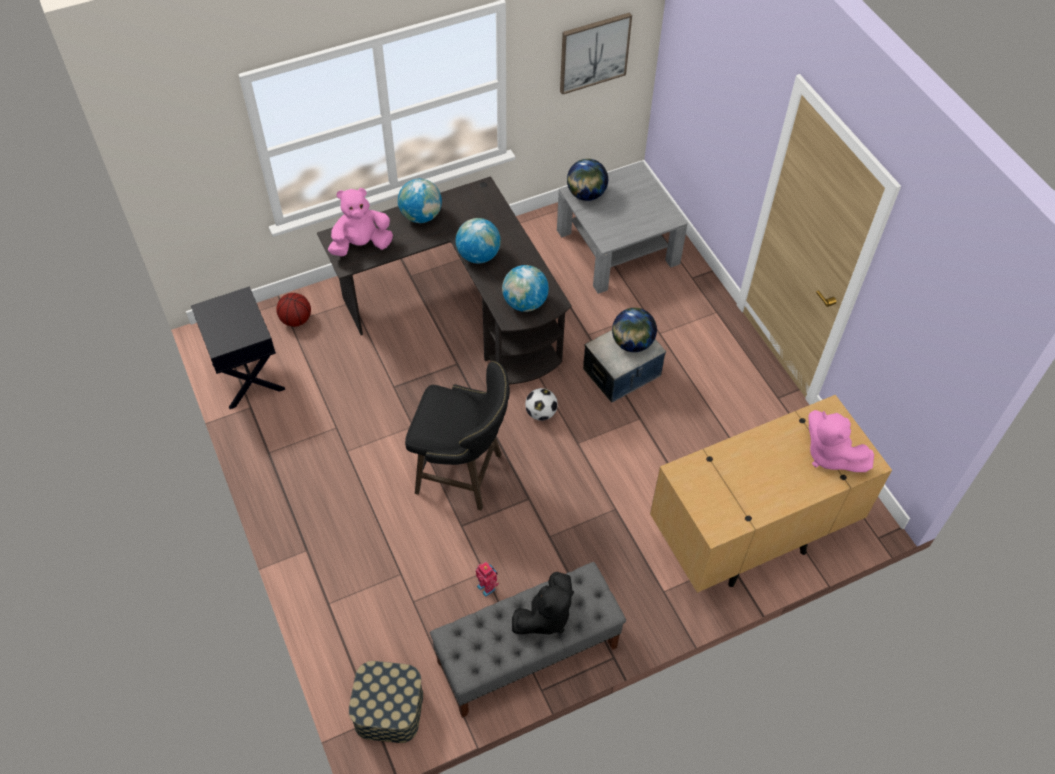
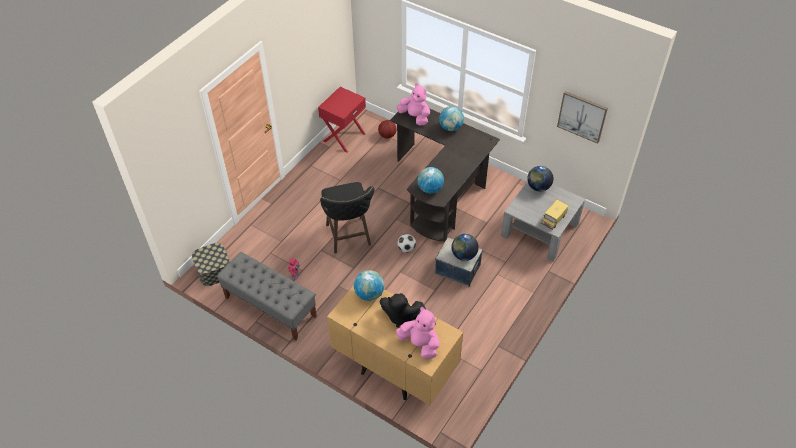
camera: 60 degrees right, 5 degrees down
black nightstand [191,286,285,409] -> red nightstand [318,87,366,153]
globe [456,218,501,263] -> globe moved to [354,270,384,301]
black plush toy [512,572,574,634] -> black plush toy moved to [379,293,426,327]
pink plush toy [808,410,874,472] -> pink plush toy turned 105 degrees clockwise [396,307,440,359]
none -> toy truck [541,199,569,230]

